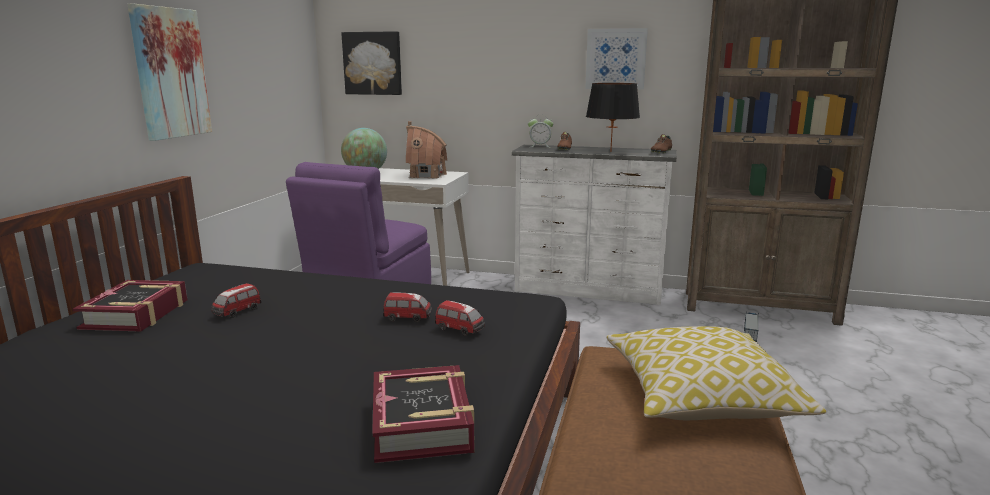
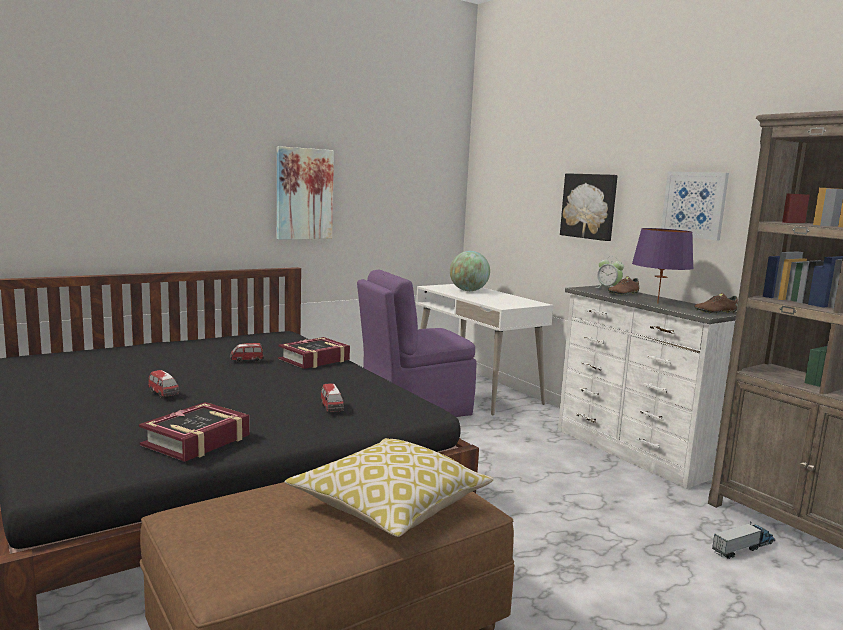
camera: 40 degrees right, 5 degrees down
book [73,280,187,332] -> book moved to [278,337,350,369]
picture [341,31,402,95] -> picture moved to [560,173,618,241]
toy car [383,292,432,322] -> toy car moved to [148,370,180,398]
toy house [406,121,447,179] -> none
black table lamp [586,83,640,152] -> purple table lamp [632,228,694,304]

